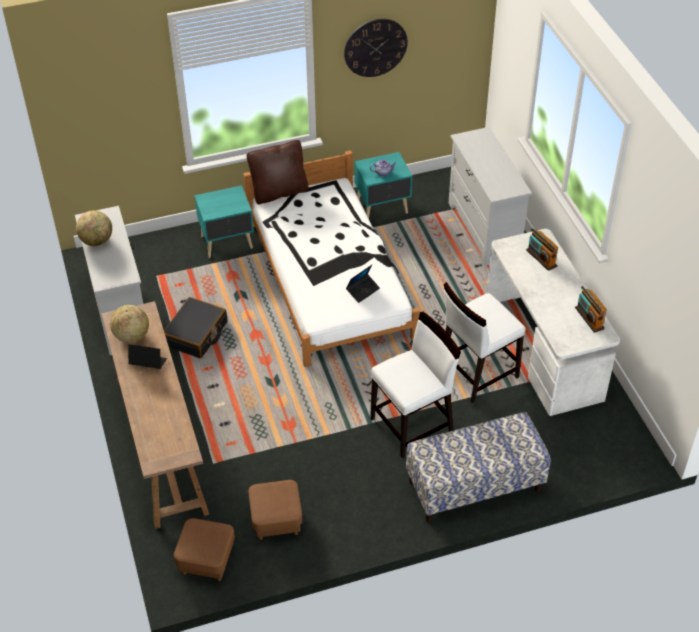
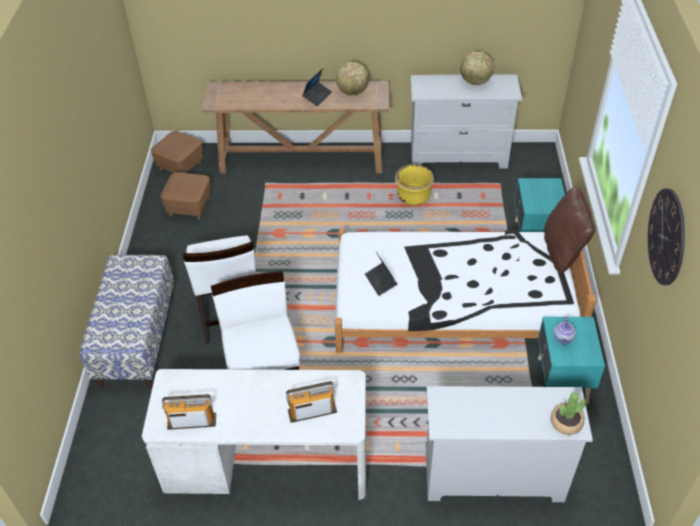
camera: 110 degrees right, 0 degrees up
black suitcase [164,297,227,358] -> yellow planter [395,164,434,205]
none -> potted plant [551,392,586,435]

